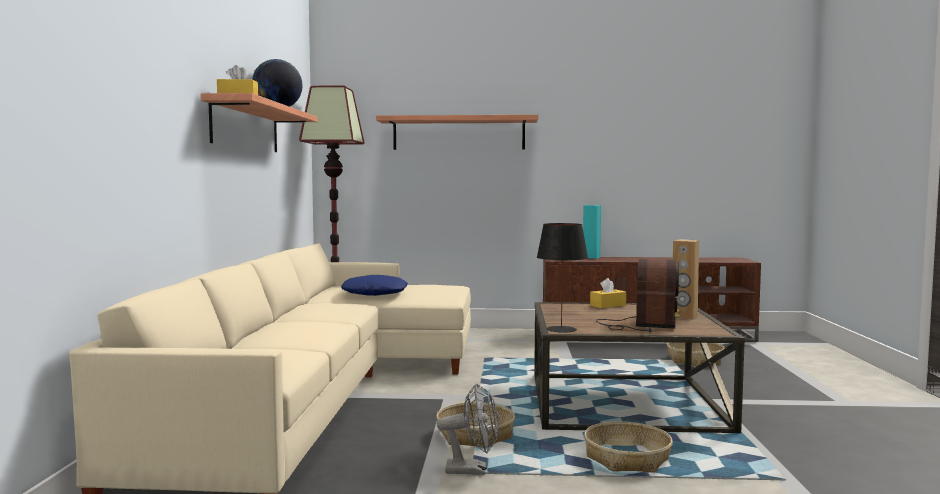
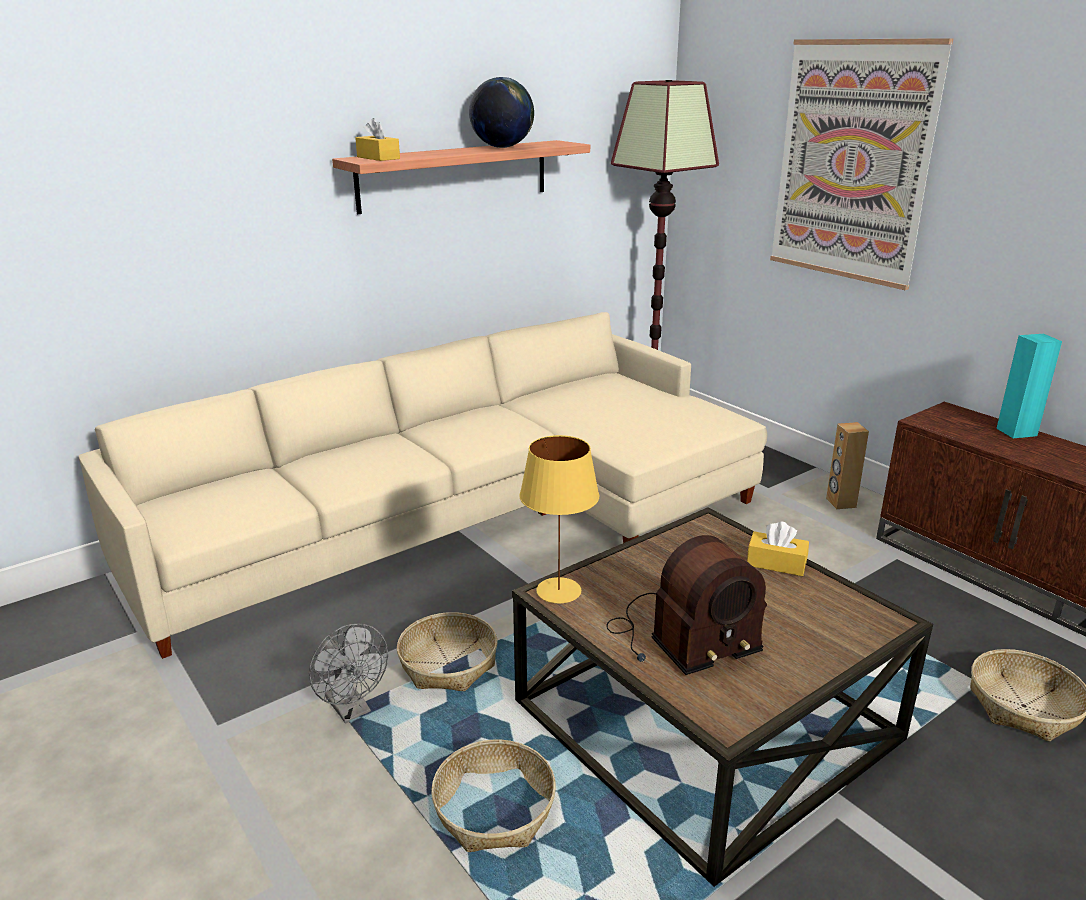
camera: 50 degrees right, 20 degrees up
blue pillow [341,275,408,296] -> none
shelf [376,115,538,150] -> picture [770,38,954,290]
black table lamp [537,223,588,333] -> yellow table lamp [519,435,599,603]
brown speaker [673,239,699,320] -> brown speaker moved to [826,422,869,509]

